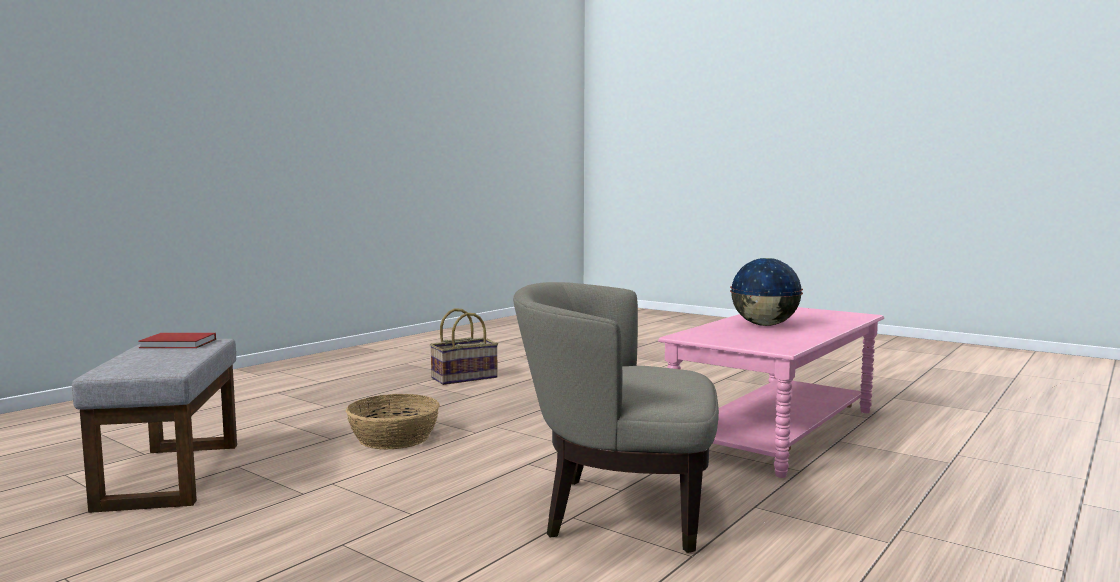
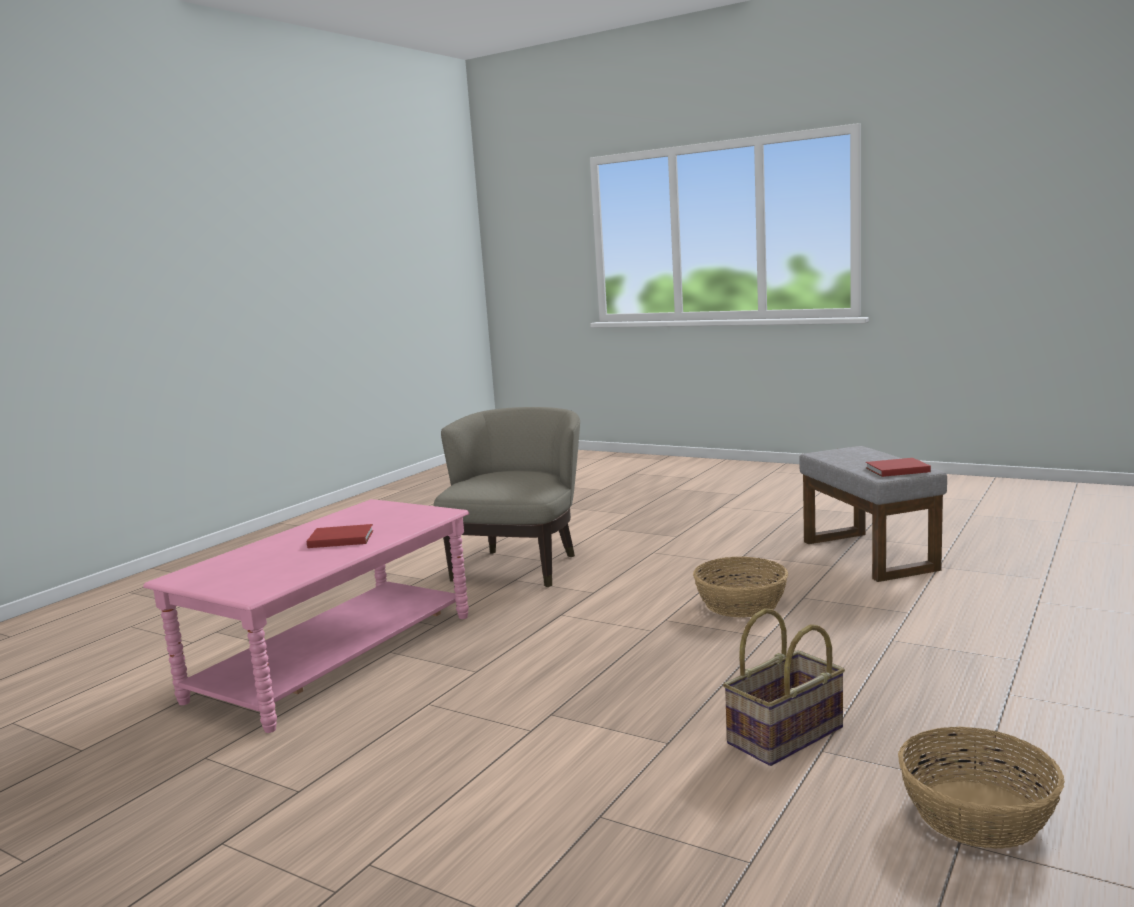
camera: 175 degrees right, 5 degrees up
beige armchair [513,282,719,553] -> beige armchair turned 75 degrees counterclockwise [434,407,580,587]
globe [730,258,803,326] -> red book [307,524,373,548]
none -> basket [898,727,1065,849]

